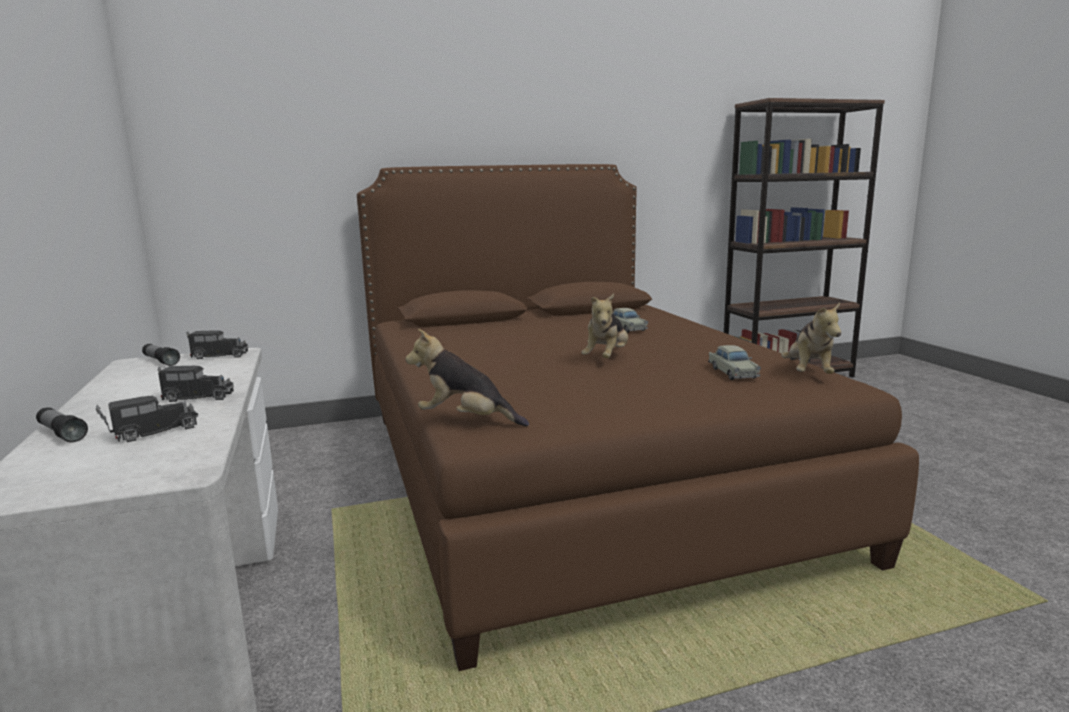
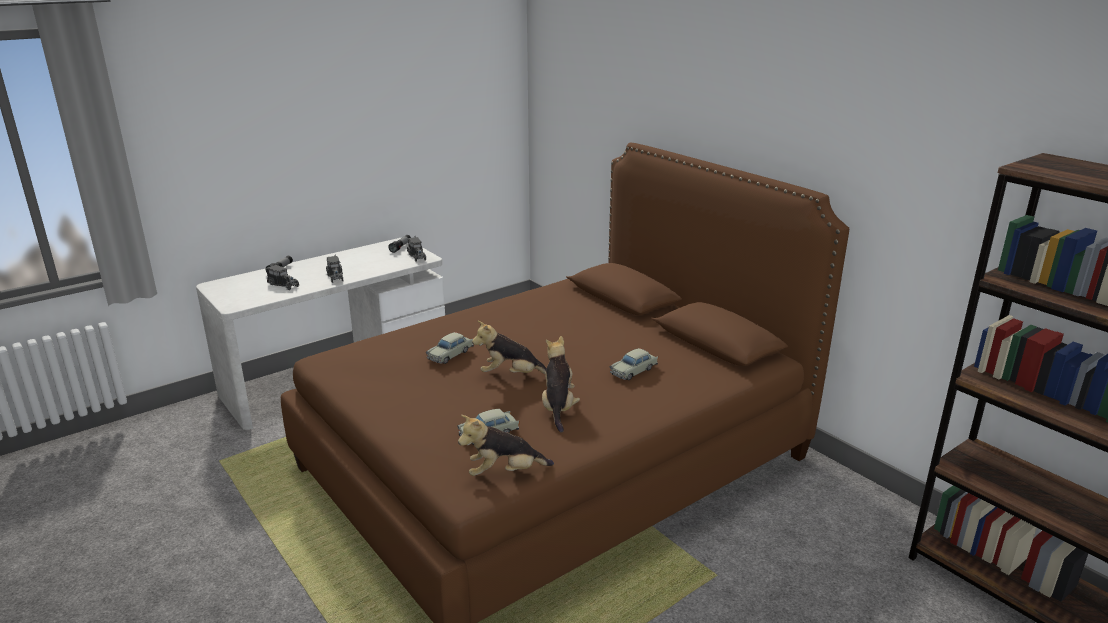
camera: 70 degrees right, 10 degrees up
plush toy [405,329,529,426] -> plush toy moved to [542,336,580,433]
none -> beige toy car [426,332,474,364]

